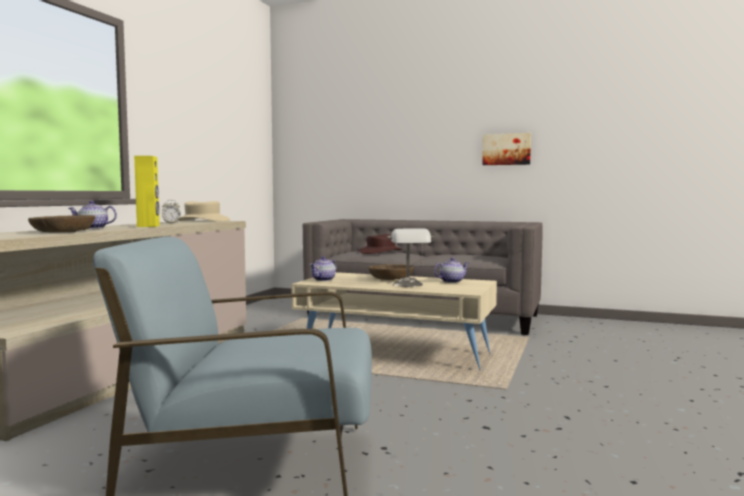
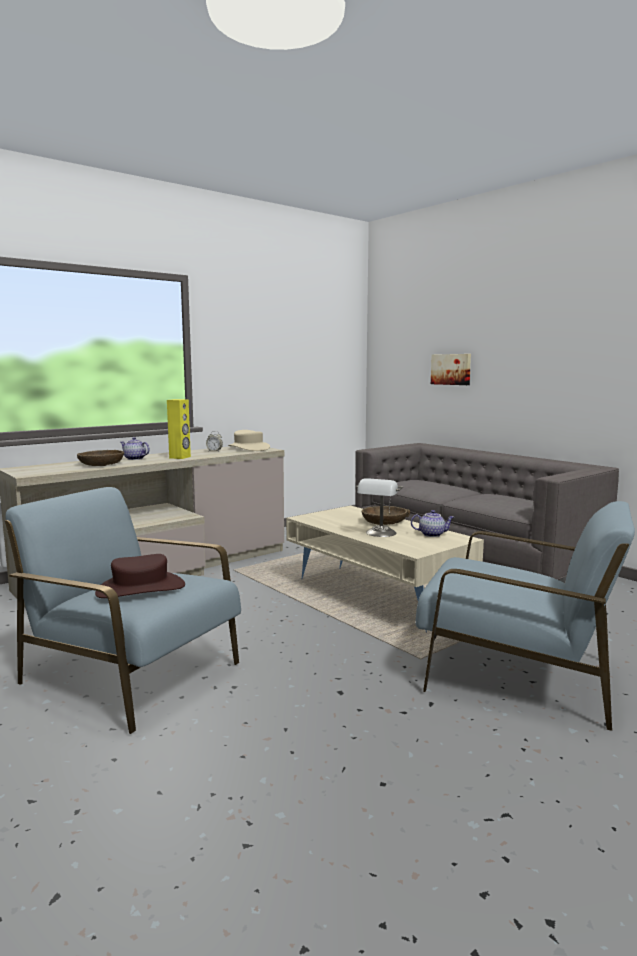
camera: 30 degrees right, 5 degrees up
teapot [310,256,337,281] -> none
brown hat [359,234,402,254] -> brown hat moved to [95,554,185,598]
picture [482,133,531,165] -> picture moved to [431,354,471,385]
none -> blue armchair [415,501,635,731]

